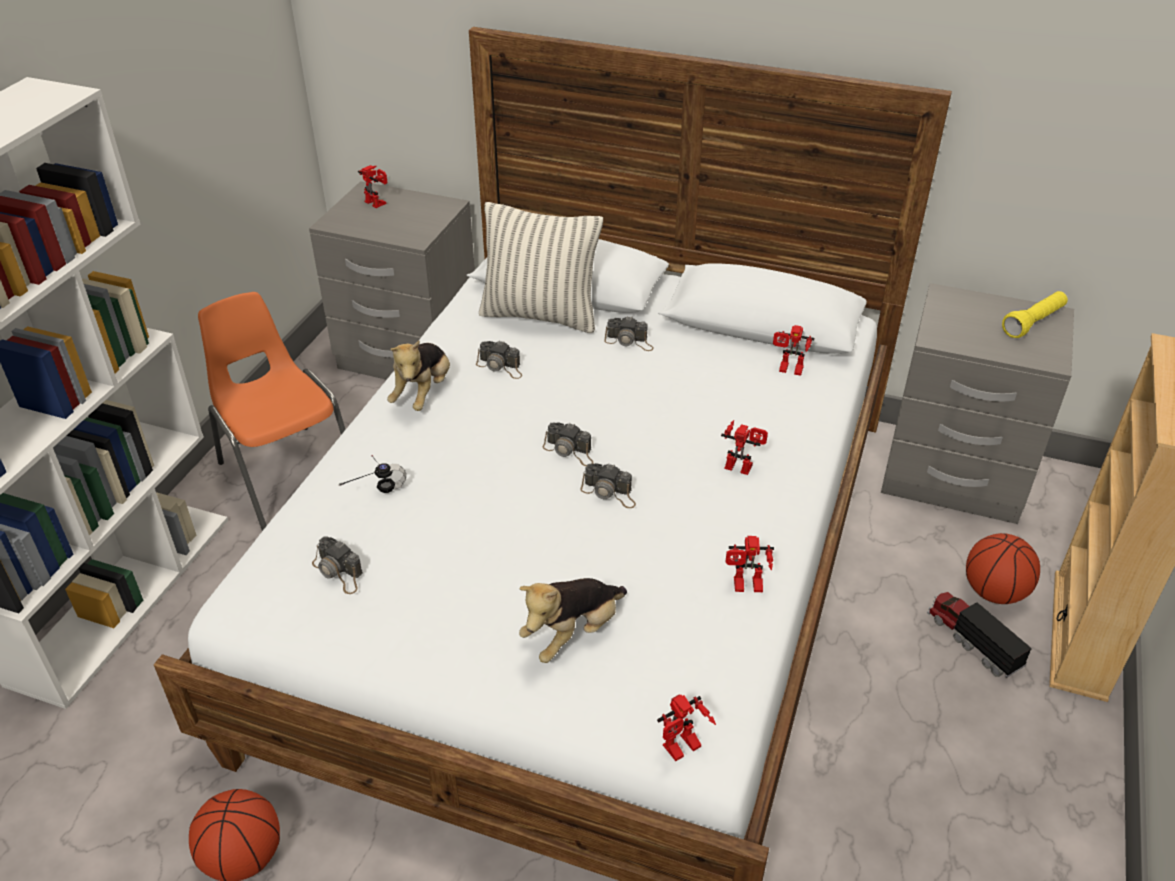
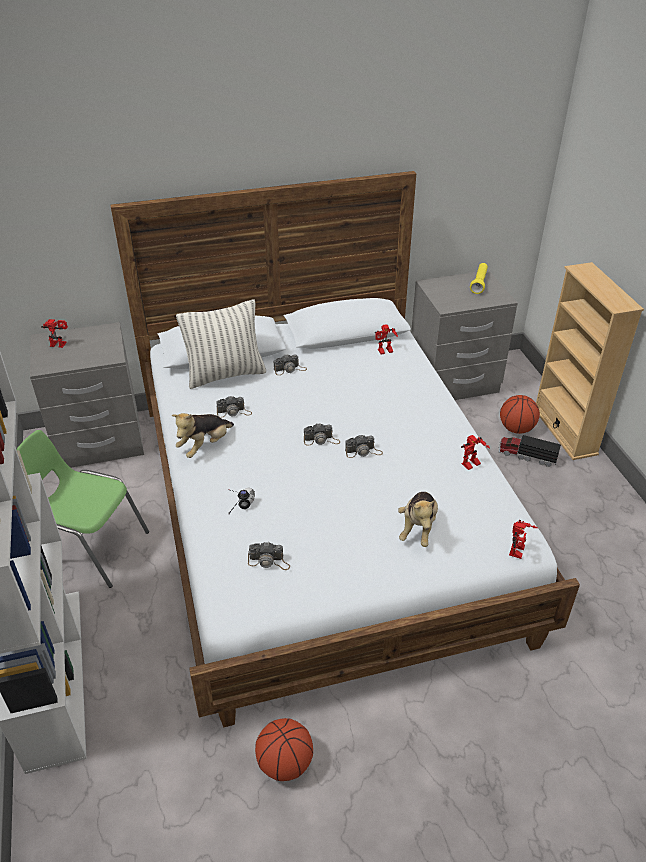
camera: 35 degrees left, 0 degrees up
orange chair [198,292,346,531] -> green chair [16,430,149,588]
plush toy [387,341,450,411] -> plush toy turned 60 degrees clockwise [172,413,234,458]
toy robot [721,420,768,475] -> none

